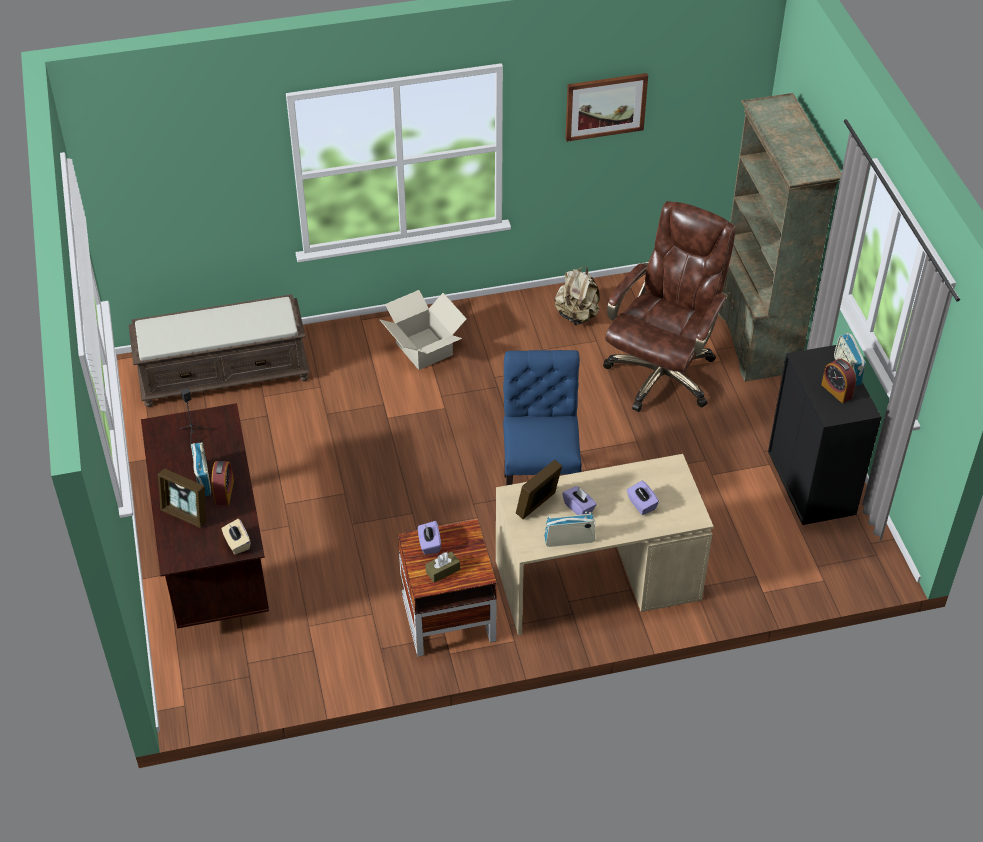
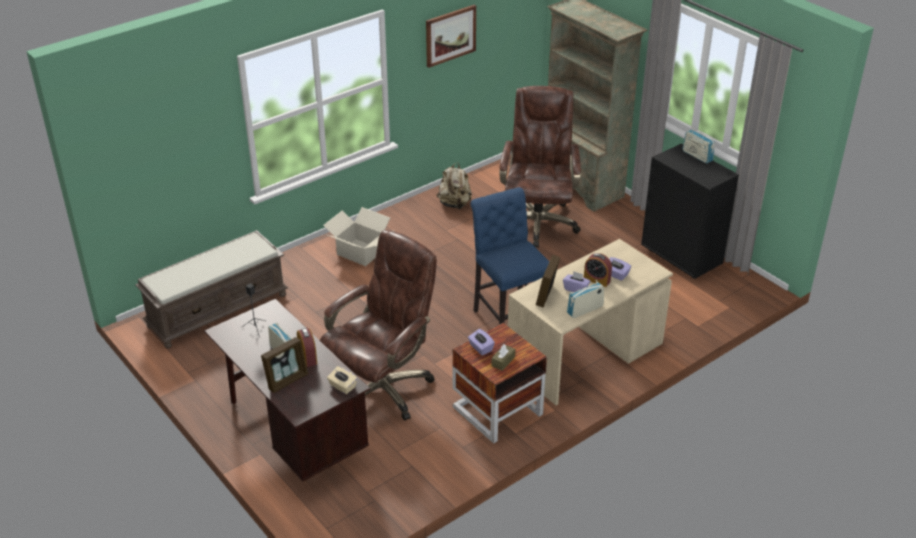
camera: 25 degrees left, 10 degrees down
picture frame [158,468,206,528] -> picture frame turned 45 degrees counterclockwise [261,337,308,393]
alarm clock [821,359,856,403] -> alarm clock moved to [584,253,612,287]
none -> brown office chair [320,230,437,421]

